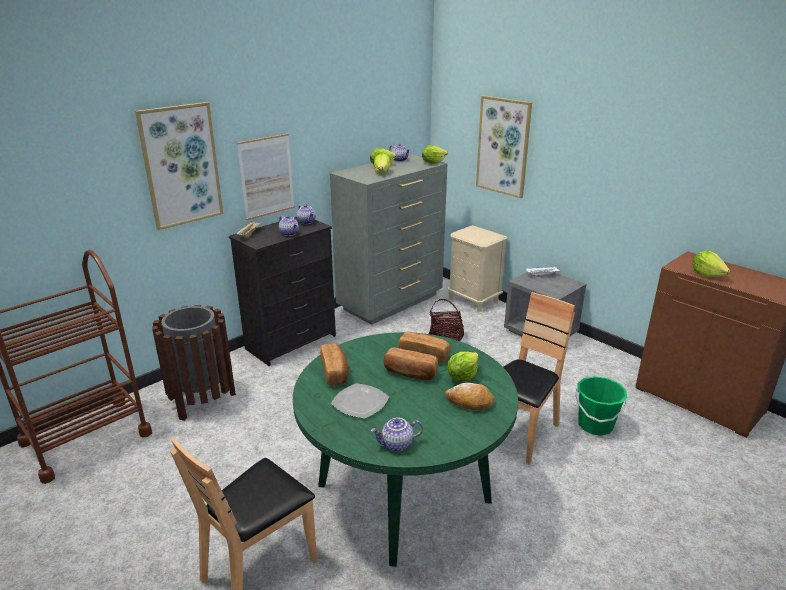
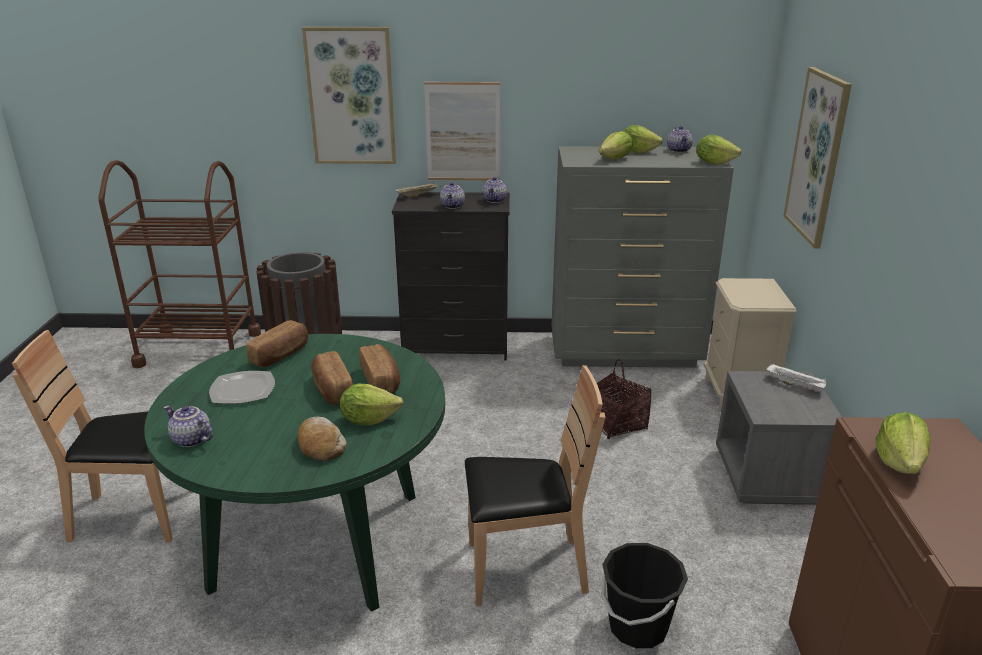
camera: 45 degrees right, 0 degrees up
green bucket [576,376,628,435] -> black bucket [601,543,688,648]

